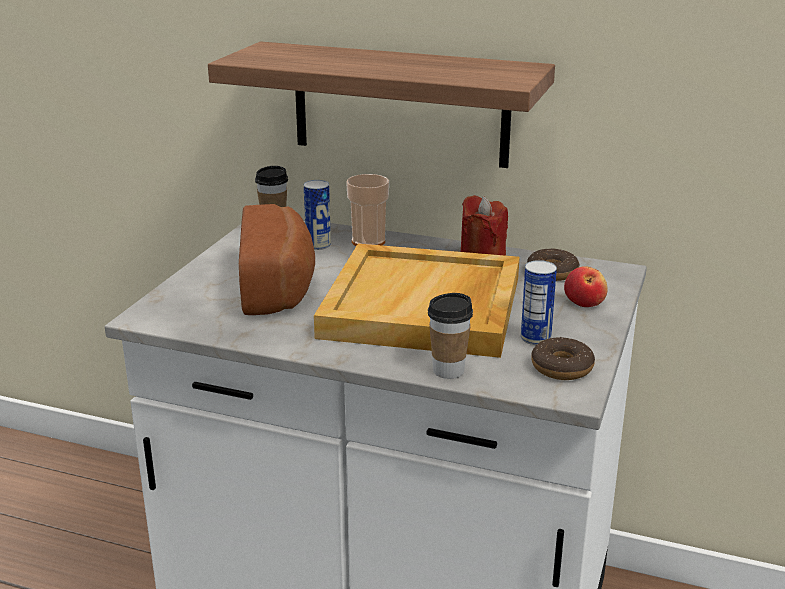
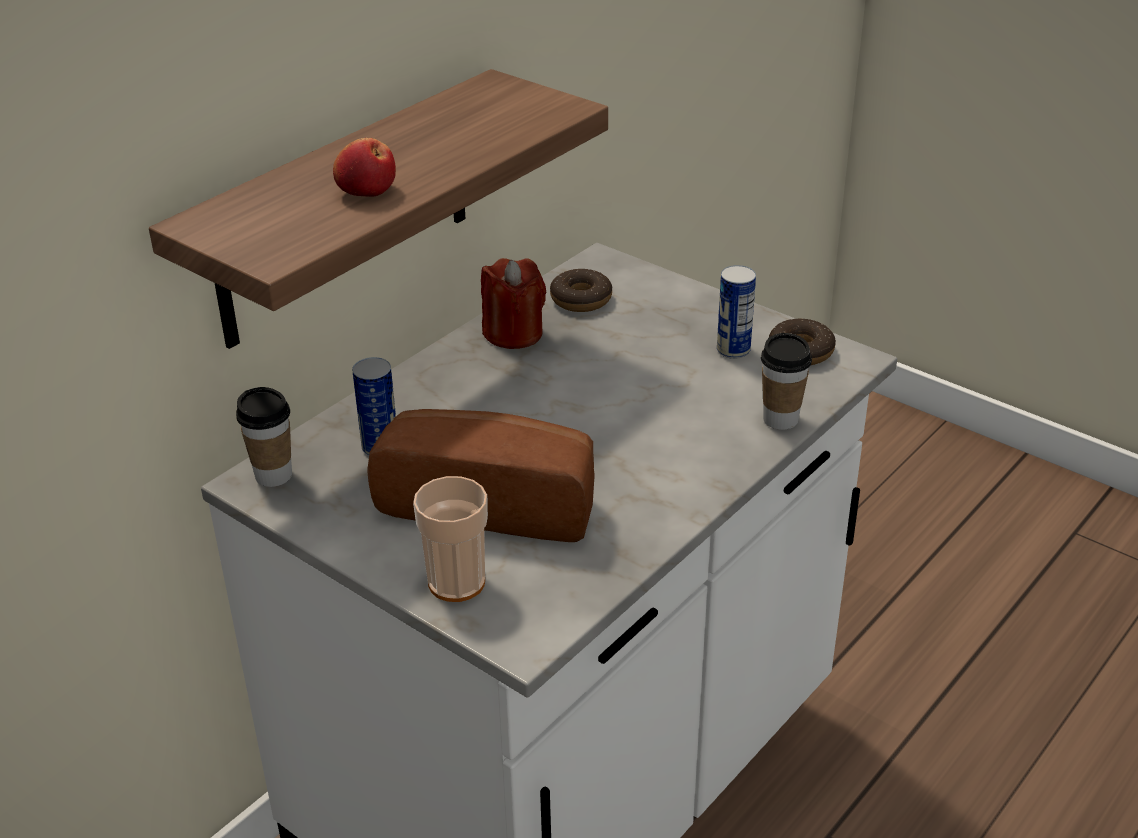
camera: 70 degrees left, 10 degrees up
beige tray [314,244,520,358] -> none
cup [346,174,389,246] -> cup moved to [413,476,488,602]
apple [564,266,608,307] -> apple moved to [333,138,396,197]

